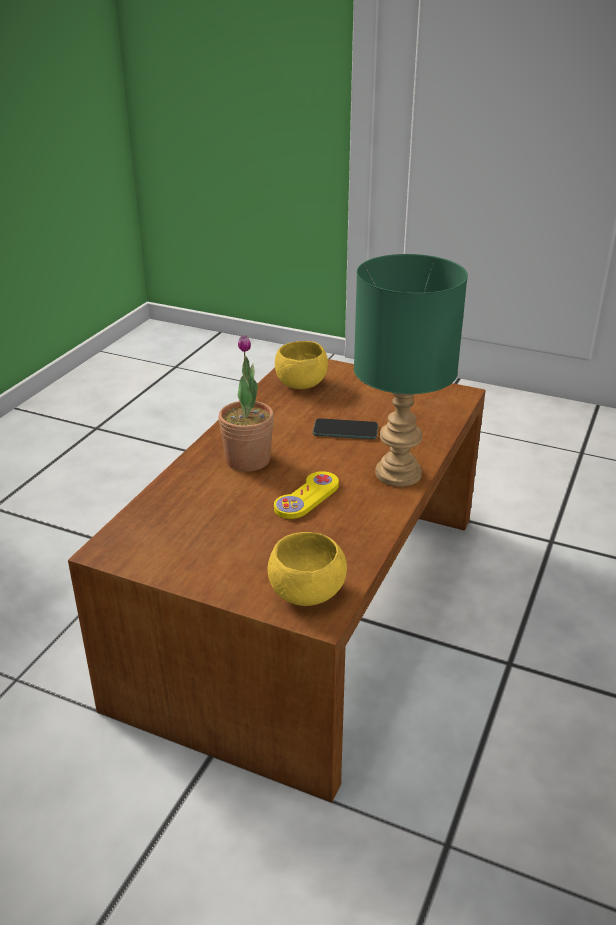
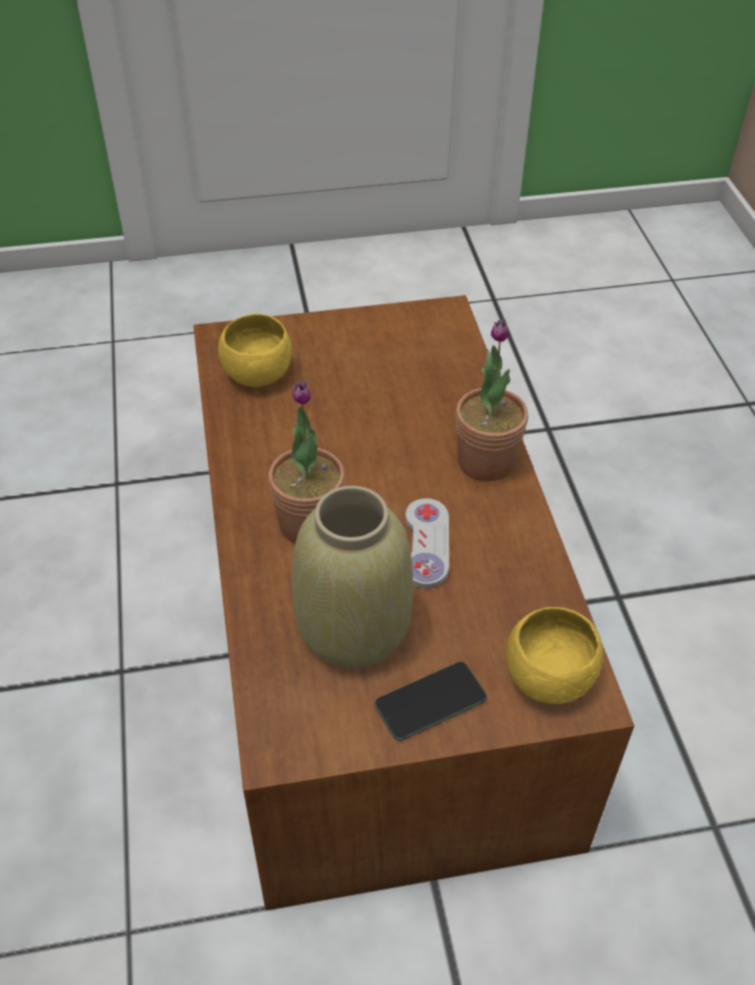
camera: 35 degrees left, 15 degrees up
yellow game controller [274,471,339,519] -> white game controller [405,498,449,589]
phone [313,418,378,439] -> phone moved to [375,662,487,741]
green table lamp [354,254,468,487] -> potted plant [456,319,528,481]
none -> beige vase [292,486,413,669]

